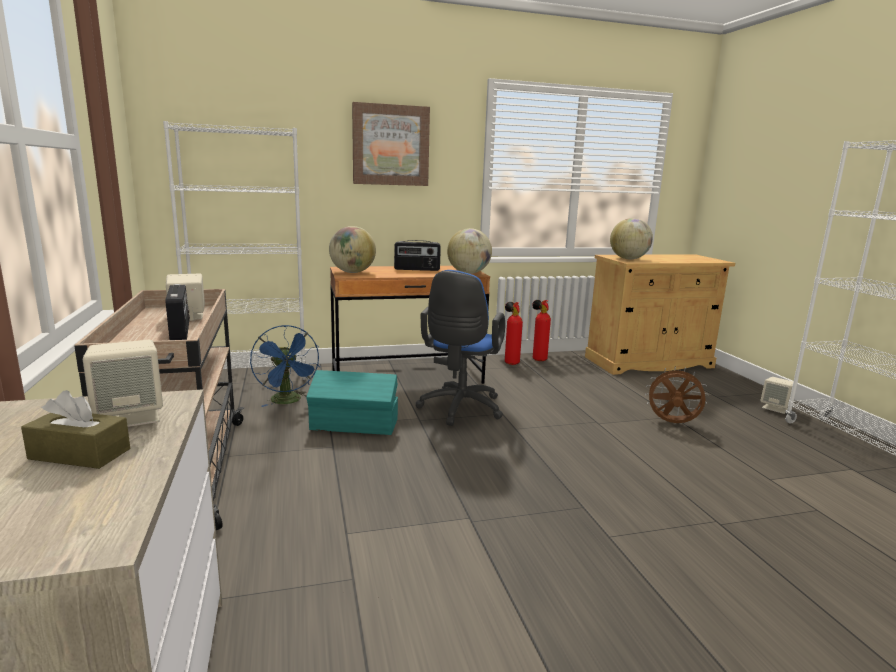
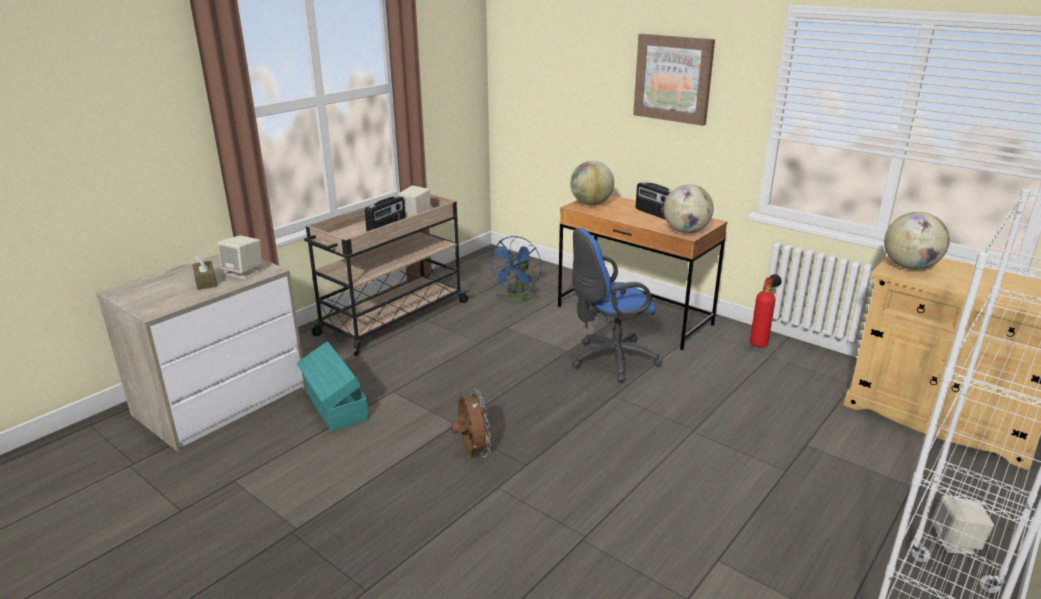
camera: 55 degrees right, 10 degrees up
white bookcase [163,121,306,380] -> none
turquoise storage box [306,370,398,435] -> turquoise storage box moved to [296,341,369,432]
fire extinguisher [532,300,551,361] -> none
brown fan [645,366,707,423] -> brown fan moved to [451,389,491,457]

